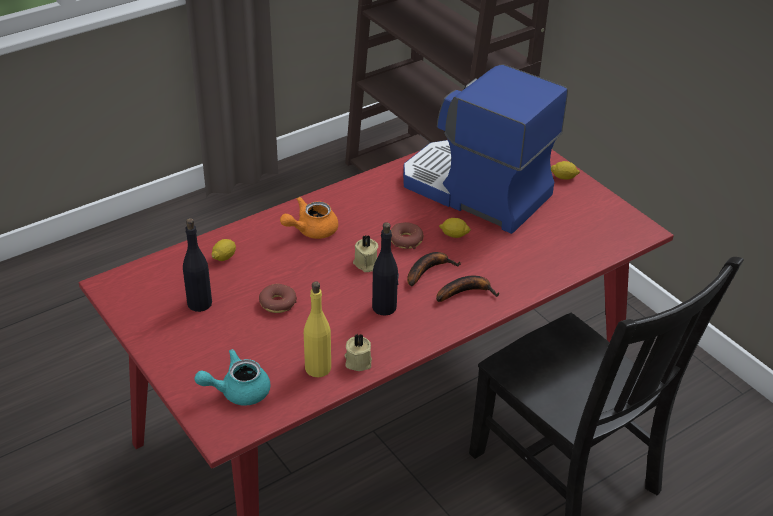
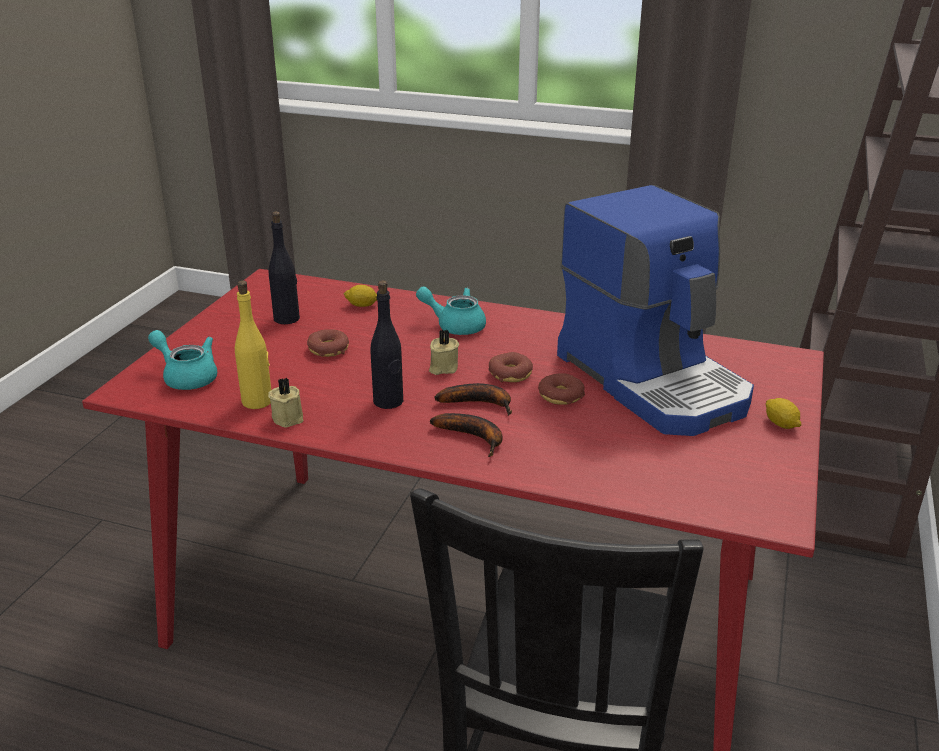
camera: 55 degrees right, 10 degrees down
orange teapot [280,197,338,239] -> turquoise teapot [416,286,486,335]
coffee machine [403,64,568,234] -> coffee machine turned 150 degrees clockwise [557,185,754,436]
lemon [439,218,471,238] -> donut [538,373,585,405]

